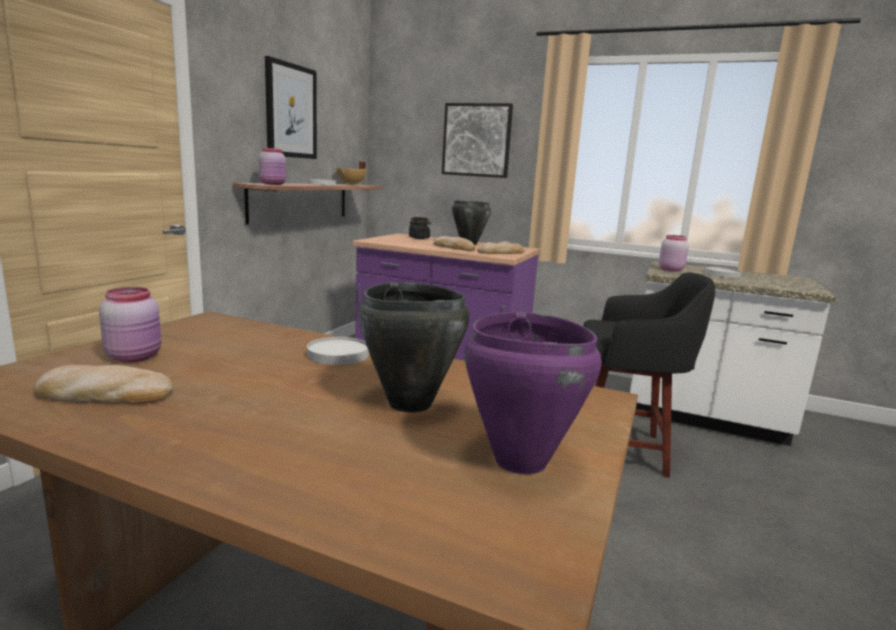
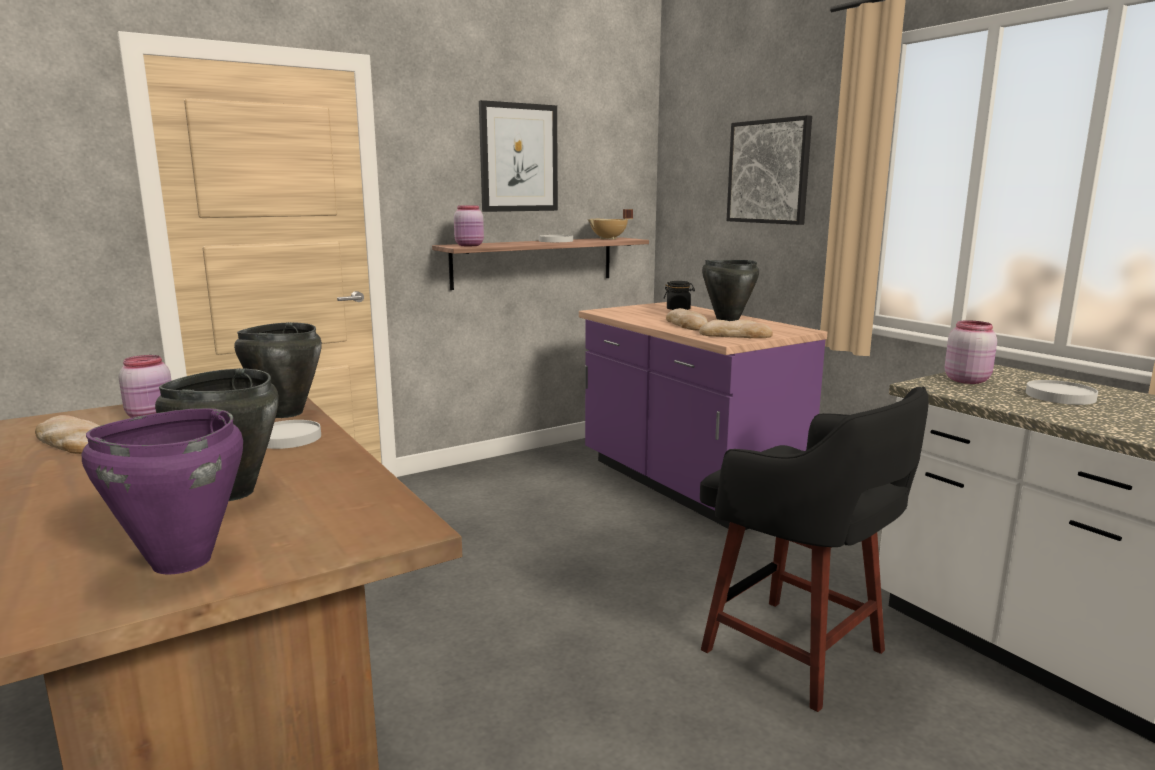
camera: 35 degrees right, 0 degrees up
none -> black cooking pot [234,322,322,418]

